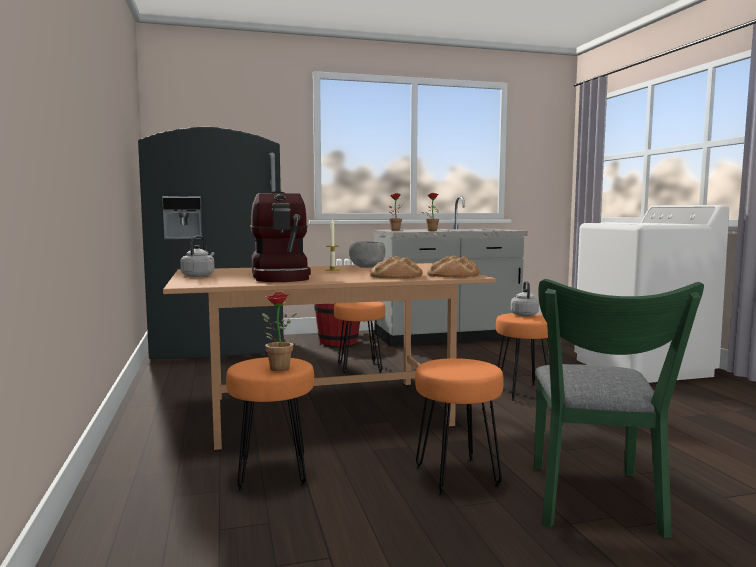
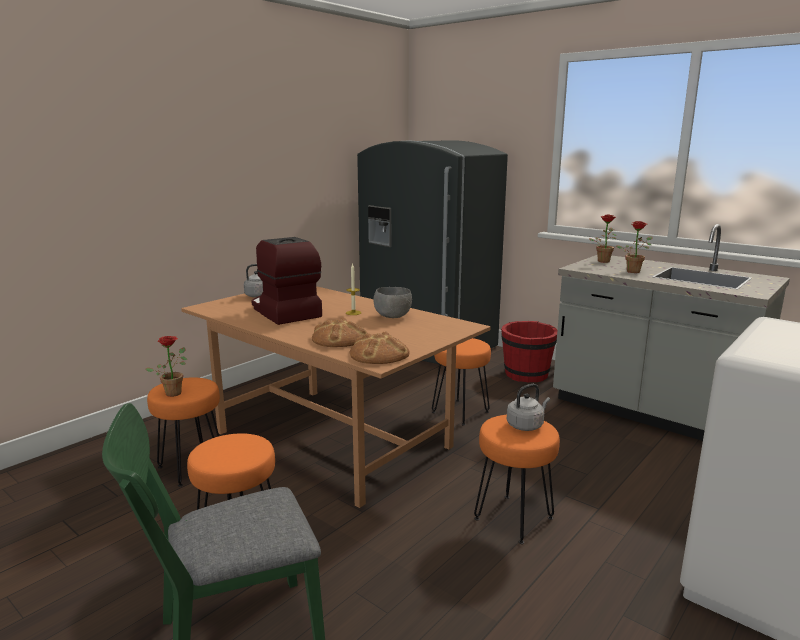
camera: 55 degrees right, 10 degrees up
coffee machine [250,191,311,282] -> coffee machine turned 105 degrees clockwise [251,237,322,325]

